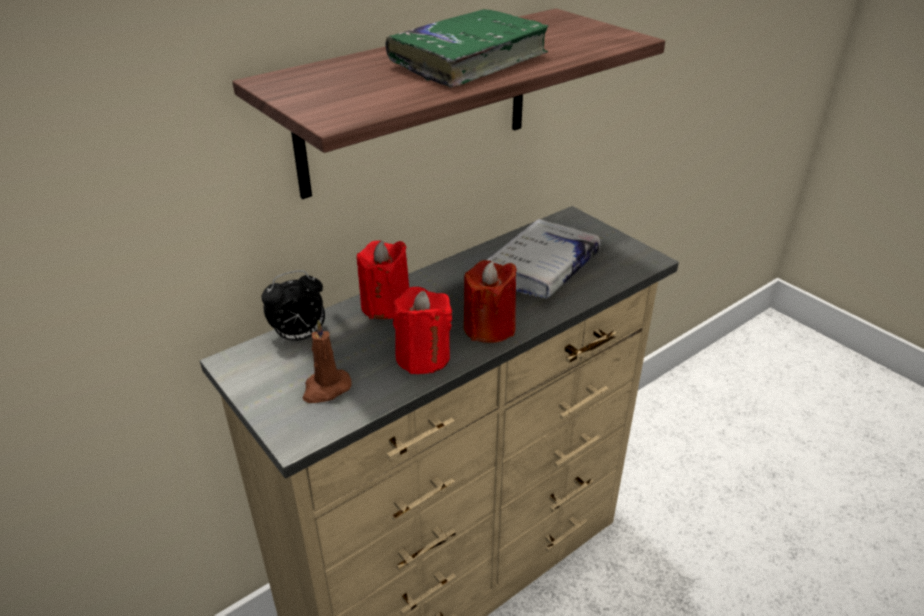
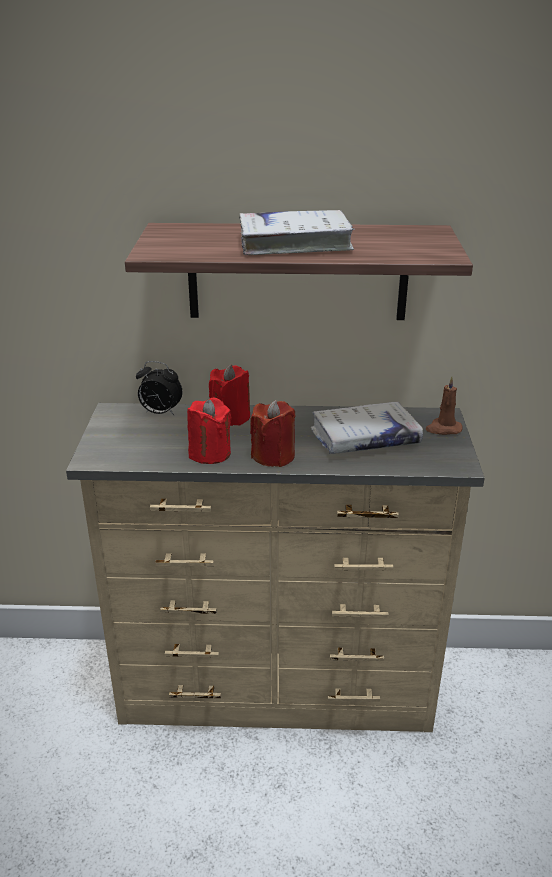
camera: 40 degrees right, 5 degrees down
brown candle [302,320,352,403] -> brown candle moved to [426,376,462,435]
green book [385,9,549,88] -> white book [239,210,355,255]

